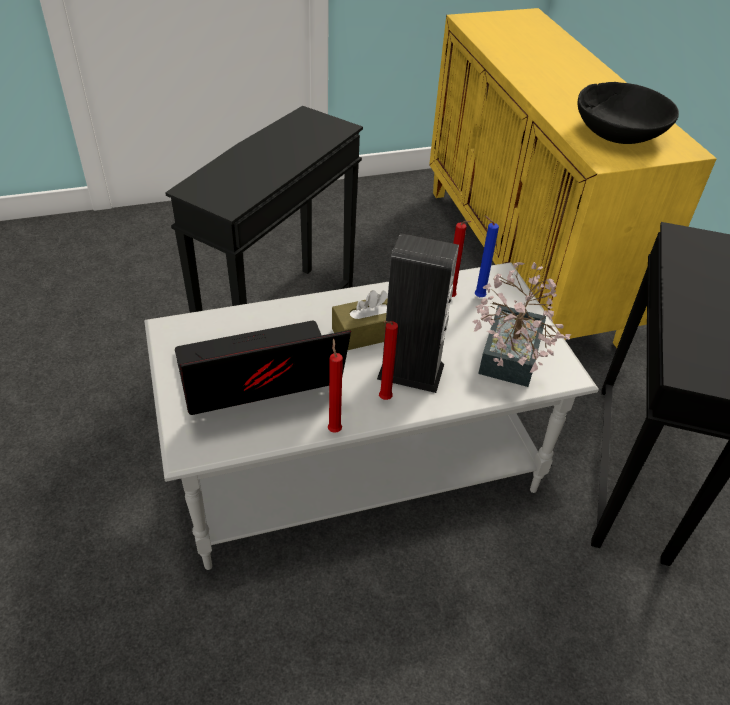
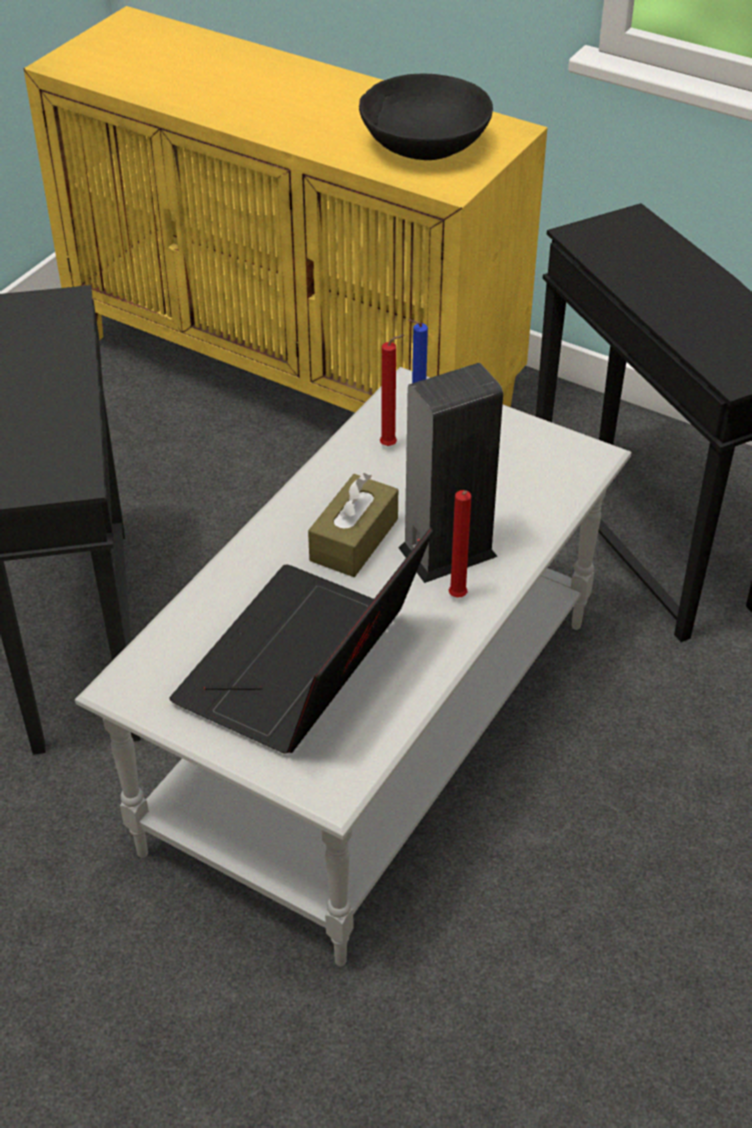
camera: 40 degrees left, 0 degrees up
red candle [328,339,343,433] -> none
potted plant [472,262,571,387] -> none

